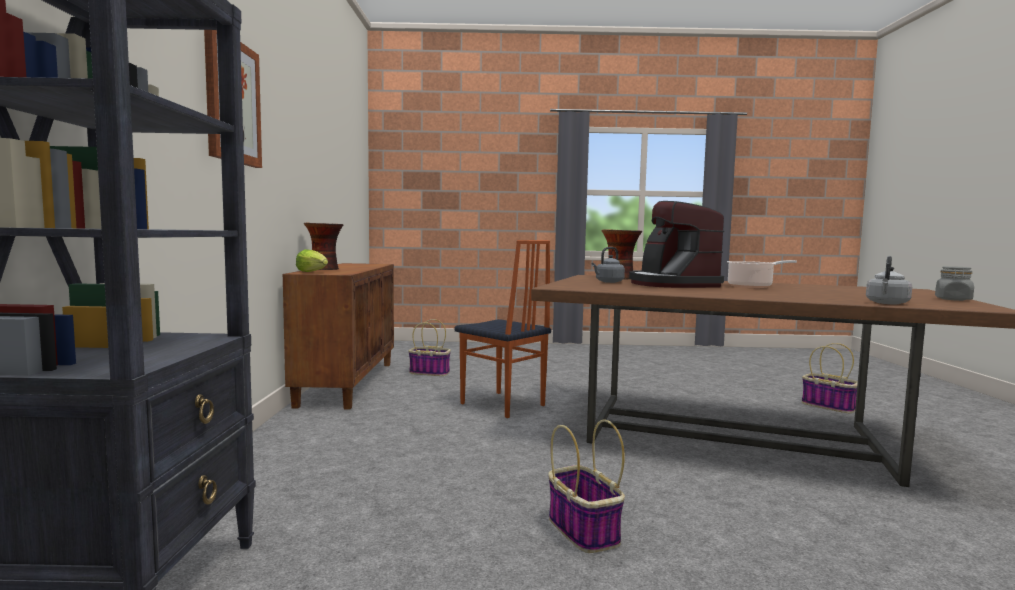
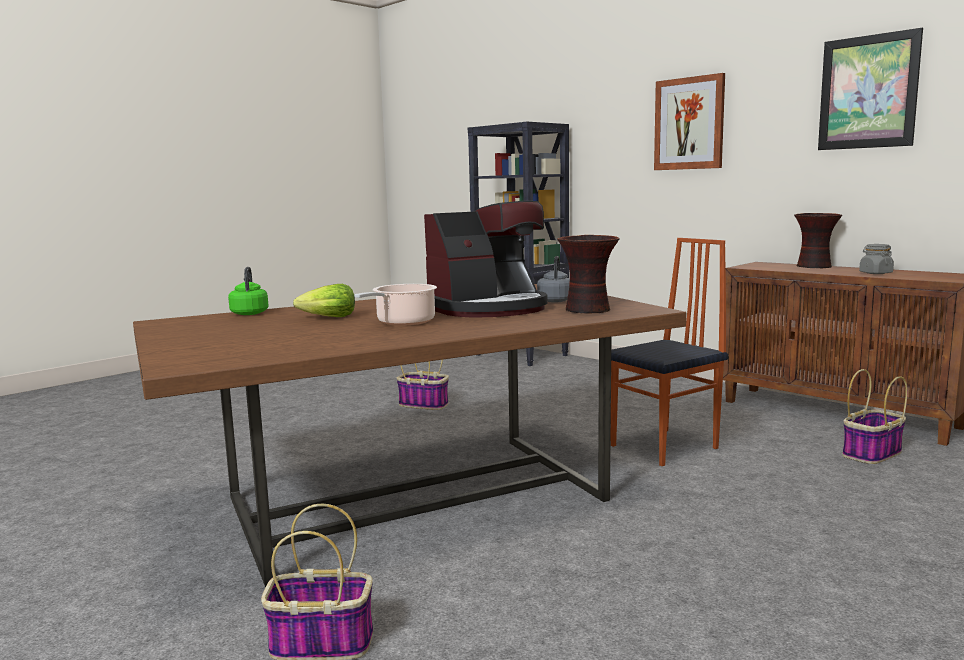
camera: 135 degrees right, 5 degrees up
lettuce [296,249,328,272] -> lettuce moved to [293,284,355,317]
chair [454,240,551,418] -> chair turned 150 degrees clockwise [611,238,728,466]
coffee machine [629,201,724,288] -> coffee machine turned 120 degrees clockwise [424,201,548,318]
grey kettle [866,256,912,304] -> green kettle [228,267,268,315]
grey jar [935,266,974,301] -> grey jar moved to [859,244,894,274]
none -> picture [818,28,923,150]

